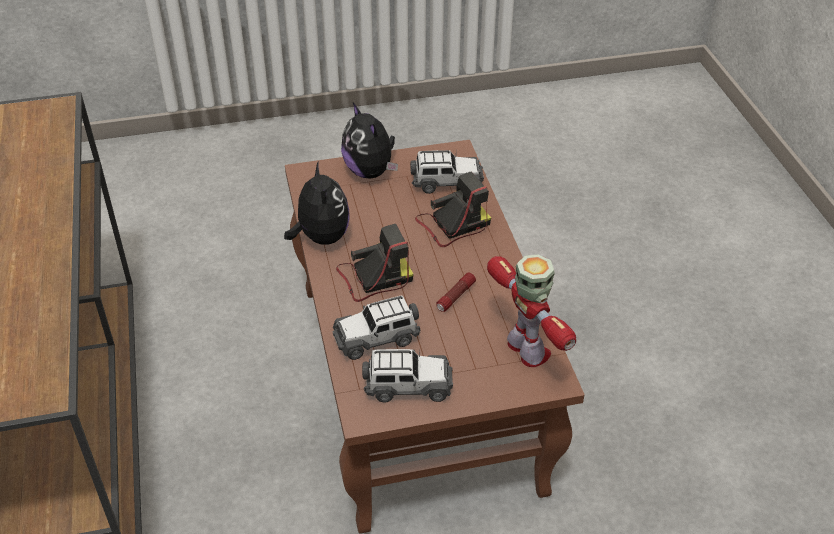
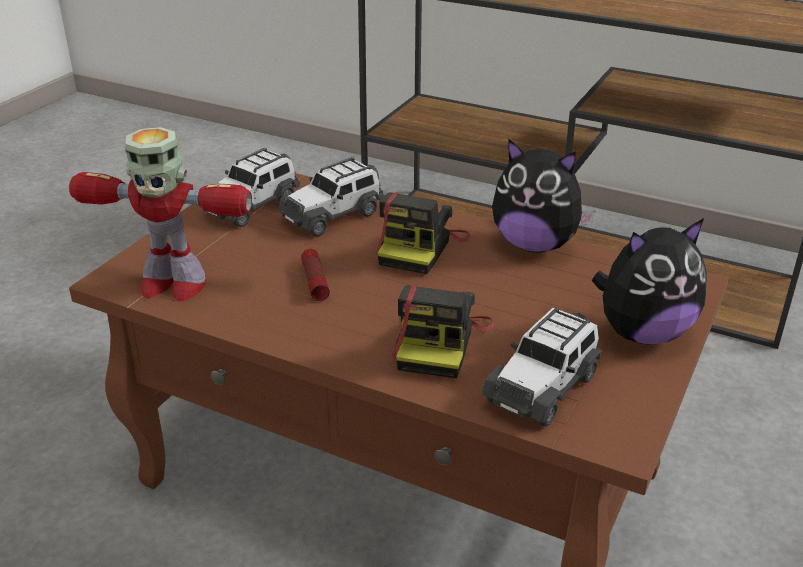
camera: 130 degrees right, 10 degrees down
toy car [333,295,420,360] -> toy car turned 150 degrees counterclockwise [278,157,385,237]
plush toy [341,103,398,179] -> plush toy turned 150 degrees clockwise [592,218,707,344]

